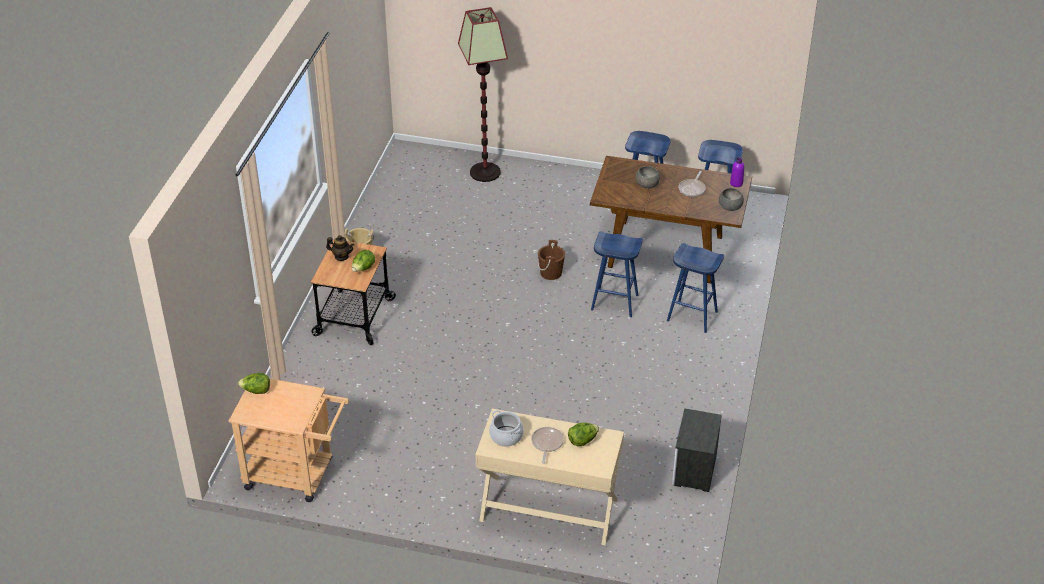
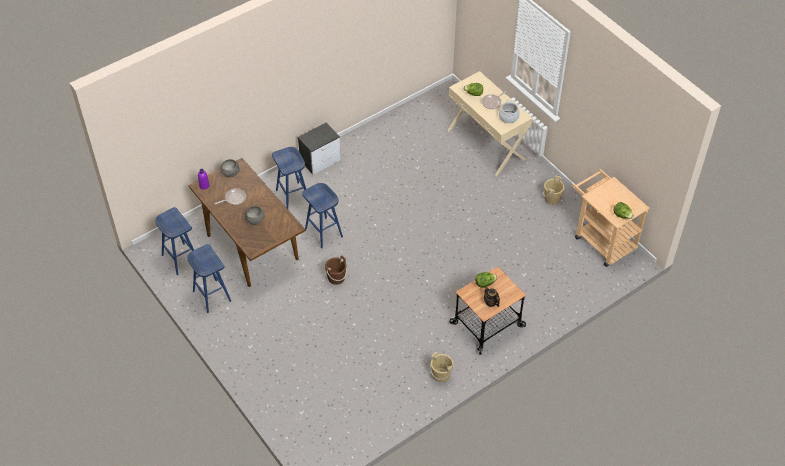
camera: 140 degrees left, 10 degrees up
floor lamp [458,7,508,182] -> none
nightstand [672,408,722,492] -> nightstand moved to [298,123,341,175]
none -> beige bucket [543,175,565,205]

